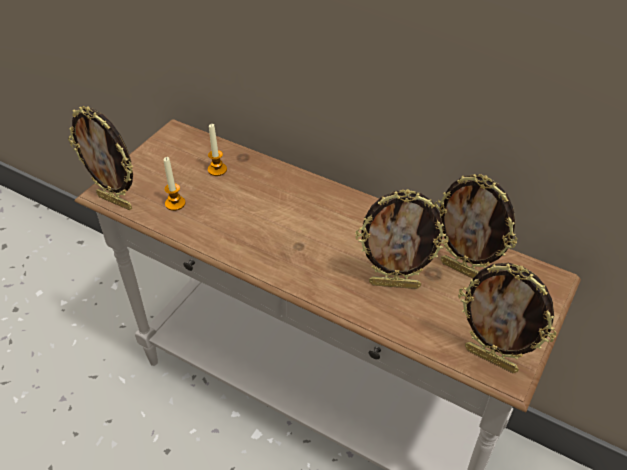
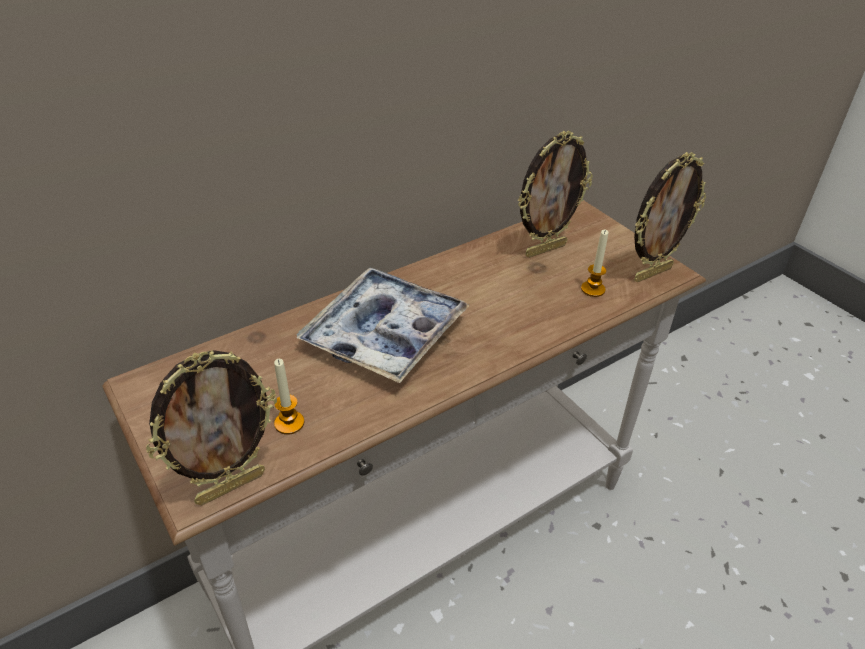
camera: 65 degrees left, 5 degrees down
candle [208,124,227,176] -> candle moved to [581,229,608,297]
picture frame [355,189,449,289] -> none
none -> tray [296,268,470,383]

